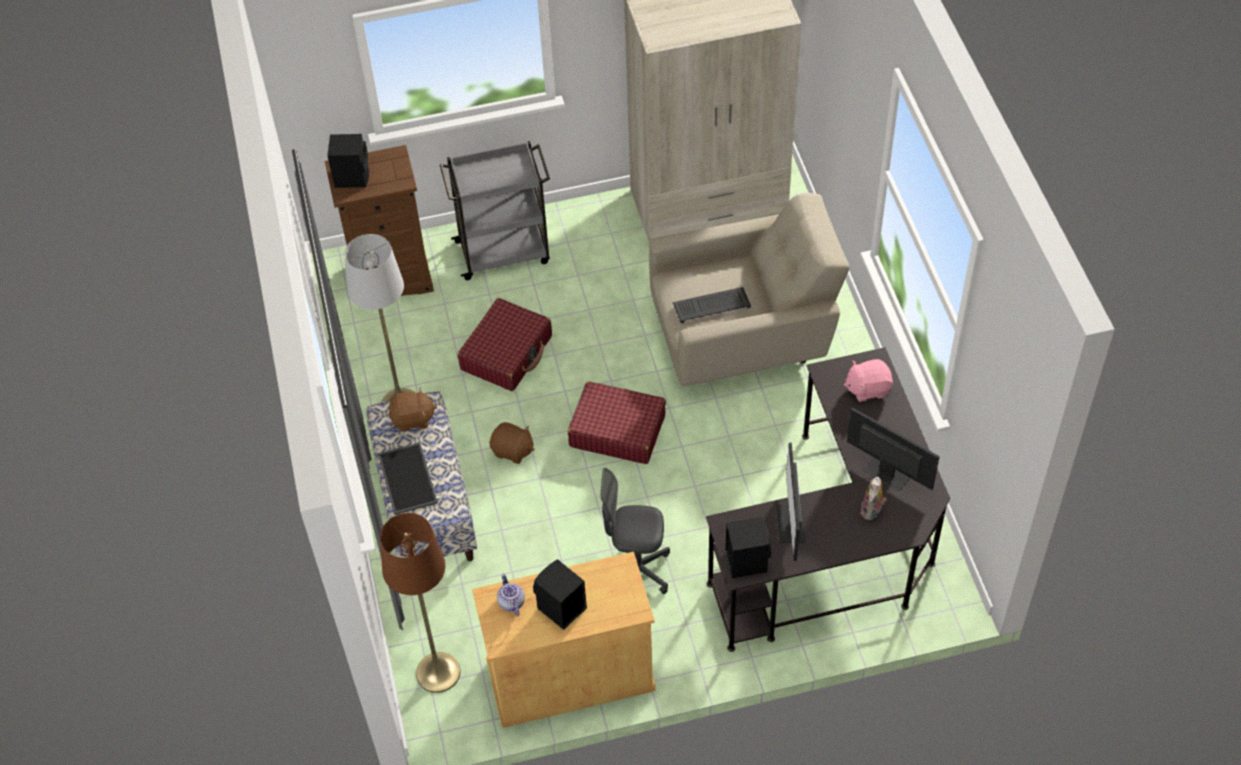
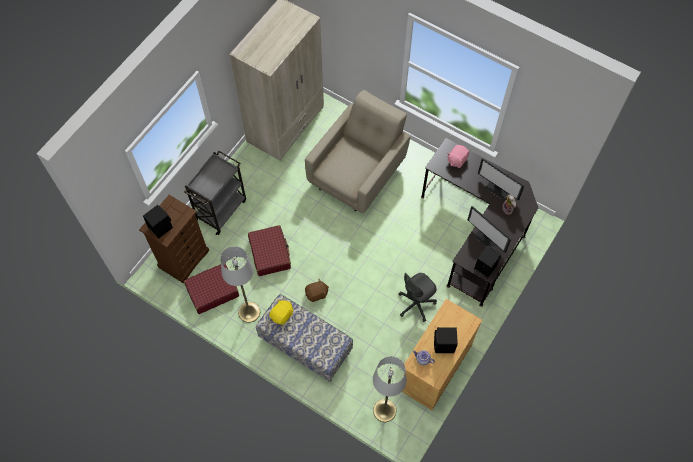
camera: 45 degrees left, 10 degrees up
tray [378,442,438,515] -> none
brown floor lamp [380,513,461,693] -> grey floor lamp [373,356,407,422]
brown plush toy [389,387,437,432] -> yellow plush toy [269,299,293,324]
red suitcase [568,381,666,464] -> red suitcase moved to [184,264,239,314]
keyboard [673,287,751,323] -> none
monitor [846,407,940,491] -> monitor turned 135 degrees counterclockwise [478,158,524,201]

